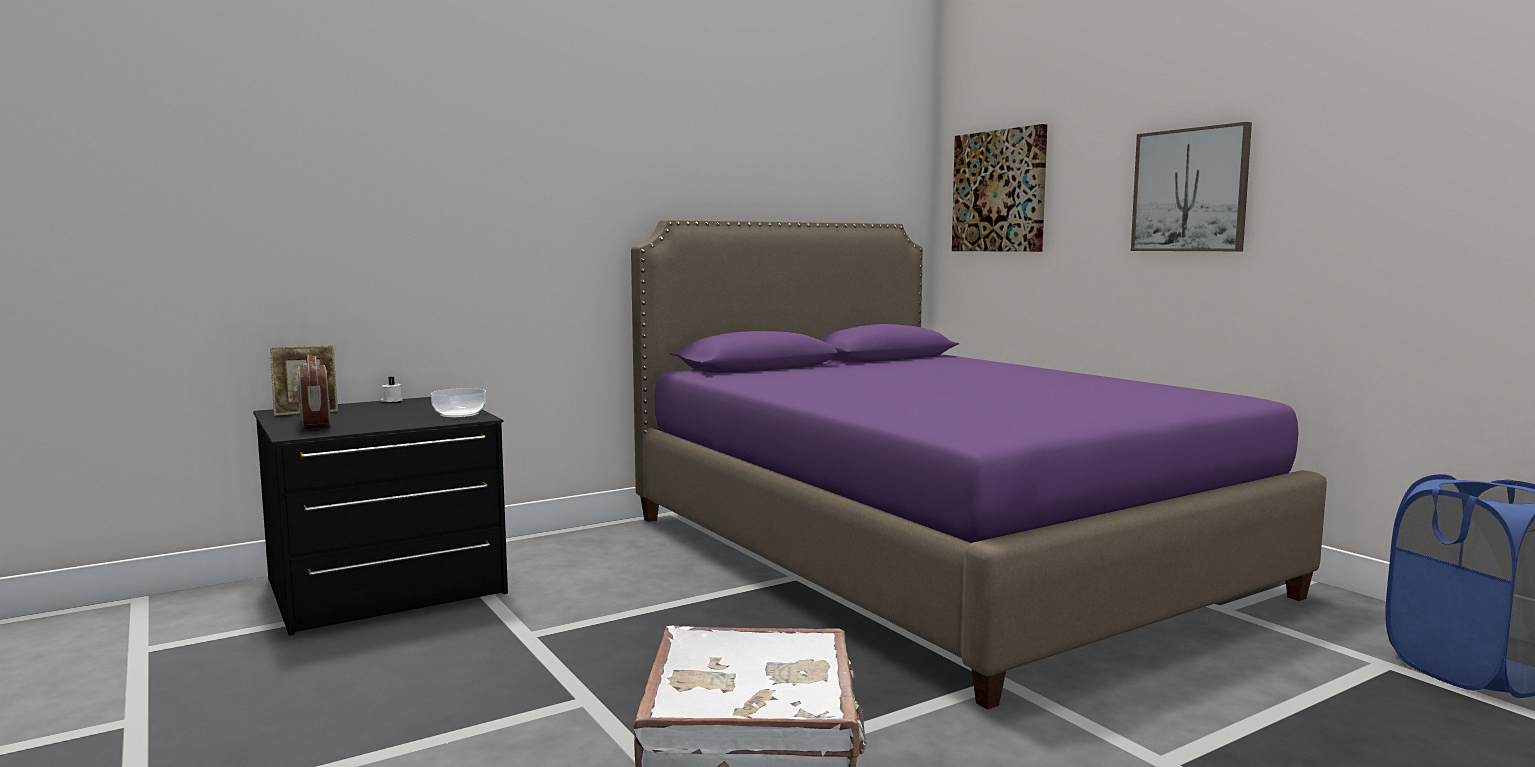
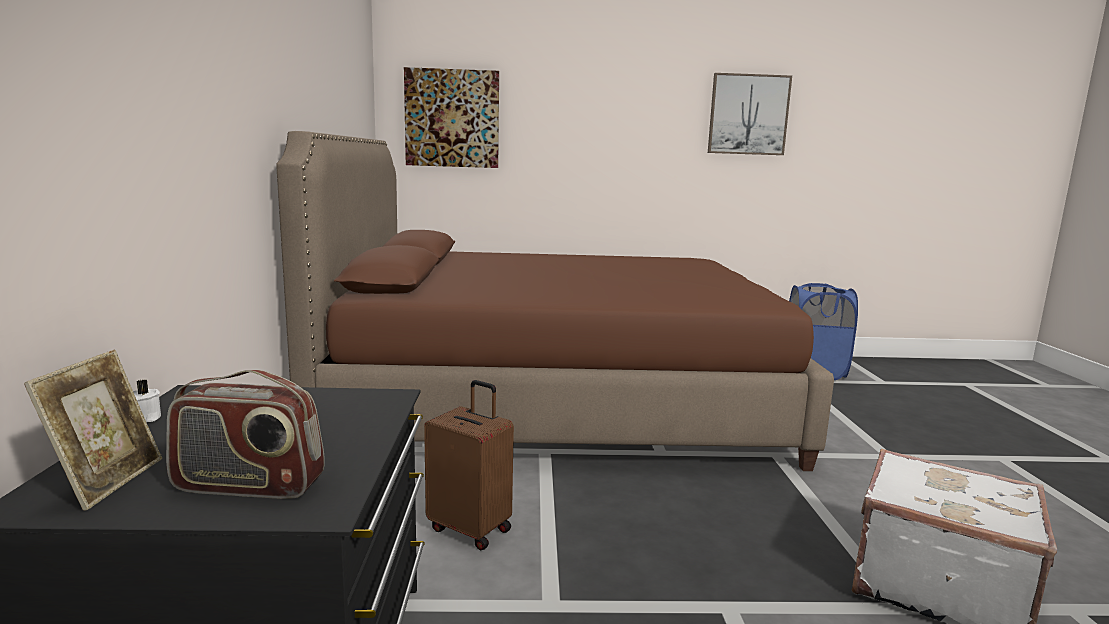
camera: 60 degrees left, 5 degrees up
bowl [431,388,486,417] -> none
purple bed [631,219,1327,710] -> brown bed [276,131,834,471]
picture [1131,122,1252,251] -> picture moved to [708,73,792,155]
none -> brown suitcase [424,380,514,550]

